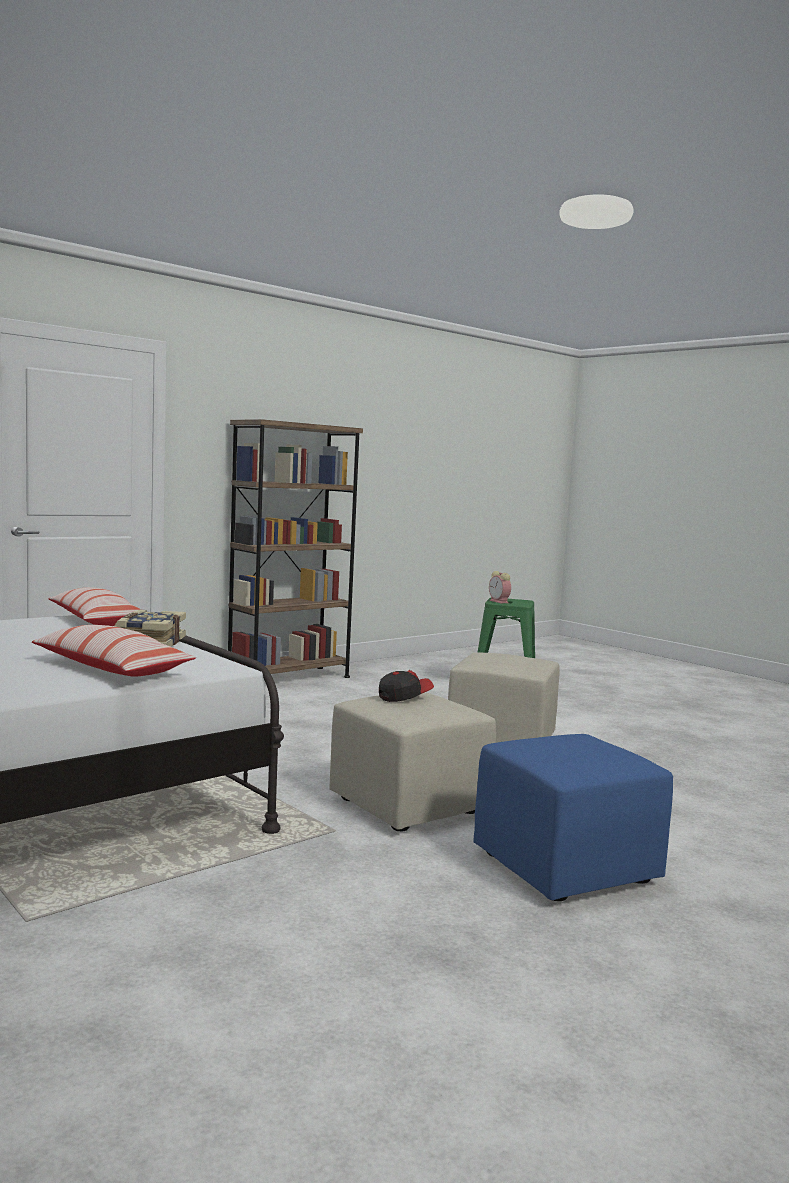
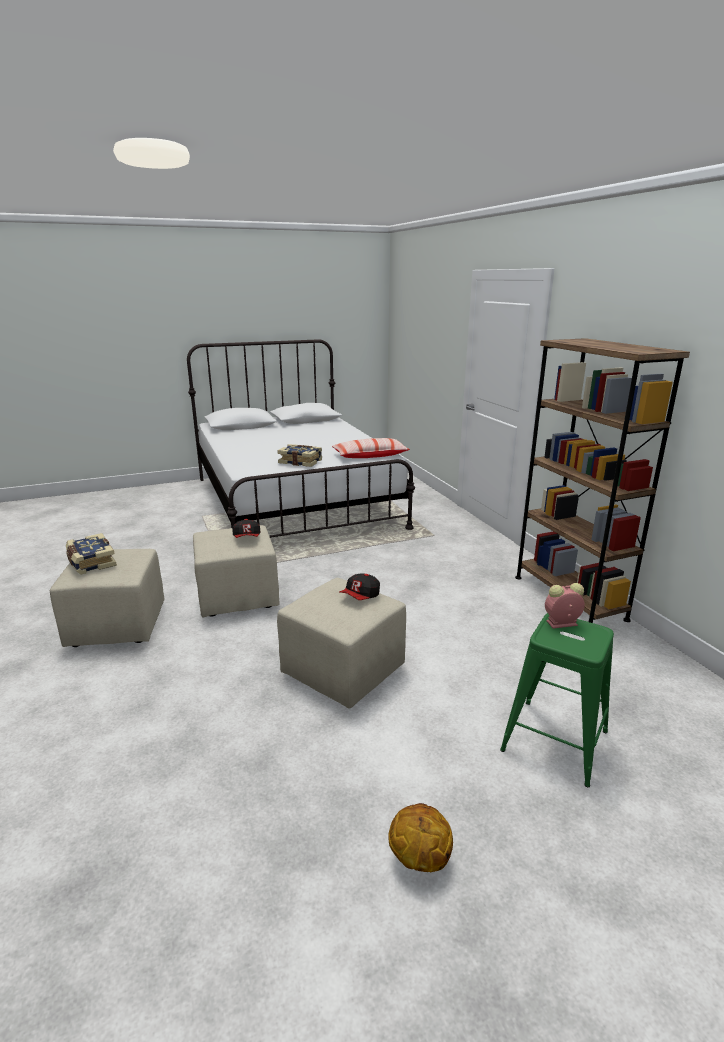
camera: 110 degrees right, 15 degrees up
pillow [32,625,196,677] -> none
blue ottoman [473,734,673,901] -> beige ottoman [50,549,165,647]
none -> book [66,533,117,575]
none -> cap [339,573,380,600]
none -> basketball [388,803,453,872]

